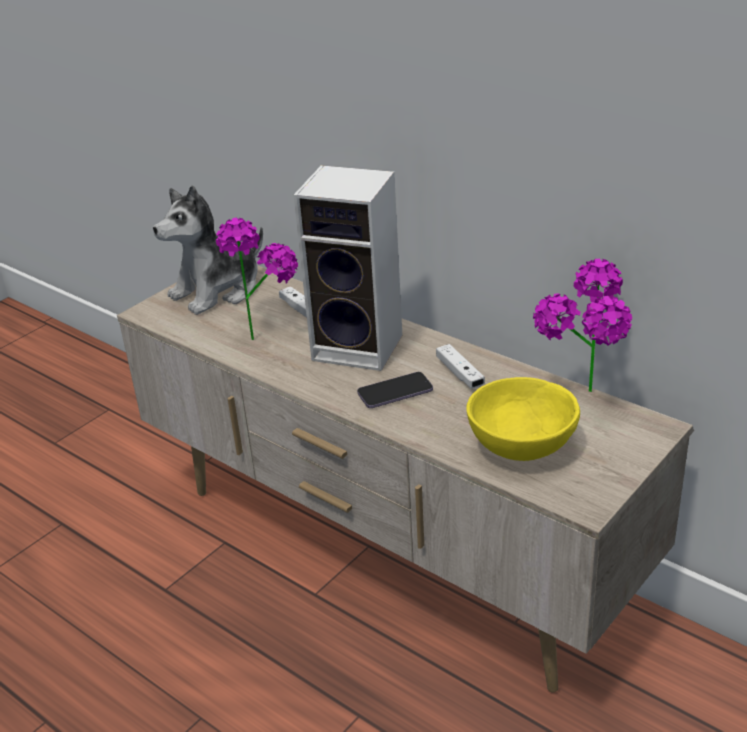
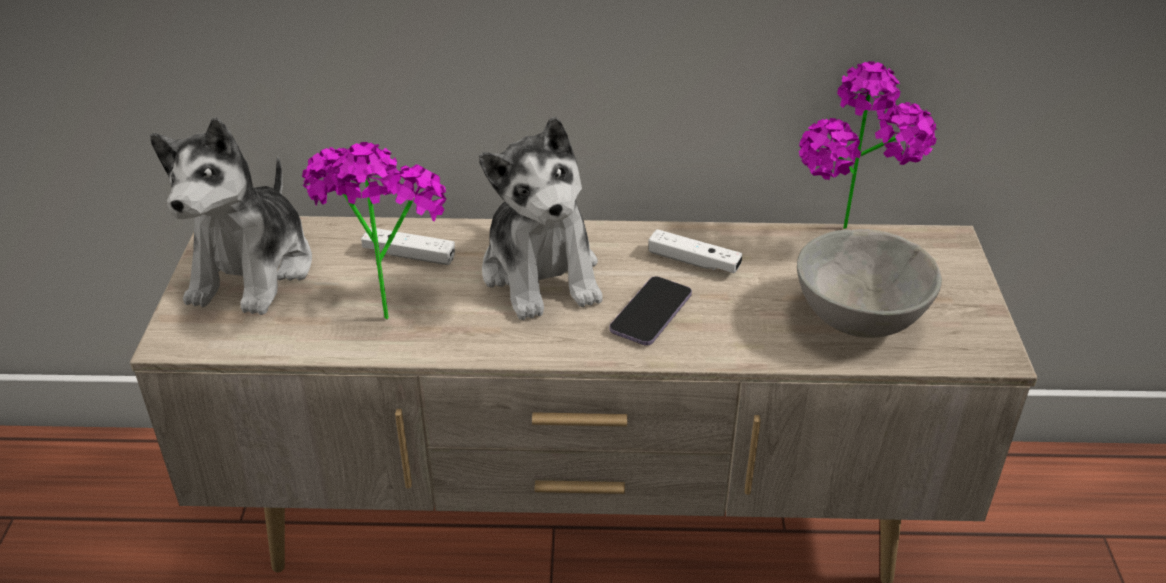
camera: 40 degrees left, 5 degrees up
speaker [294,165,402,371] -> plush toy [479,117,602,320]
yellow bowl [466,377,580,461] -> grey bowl [797,229,942,338]

